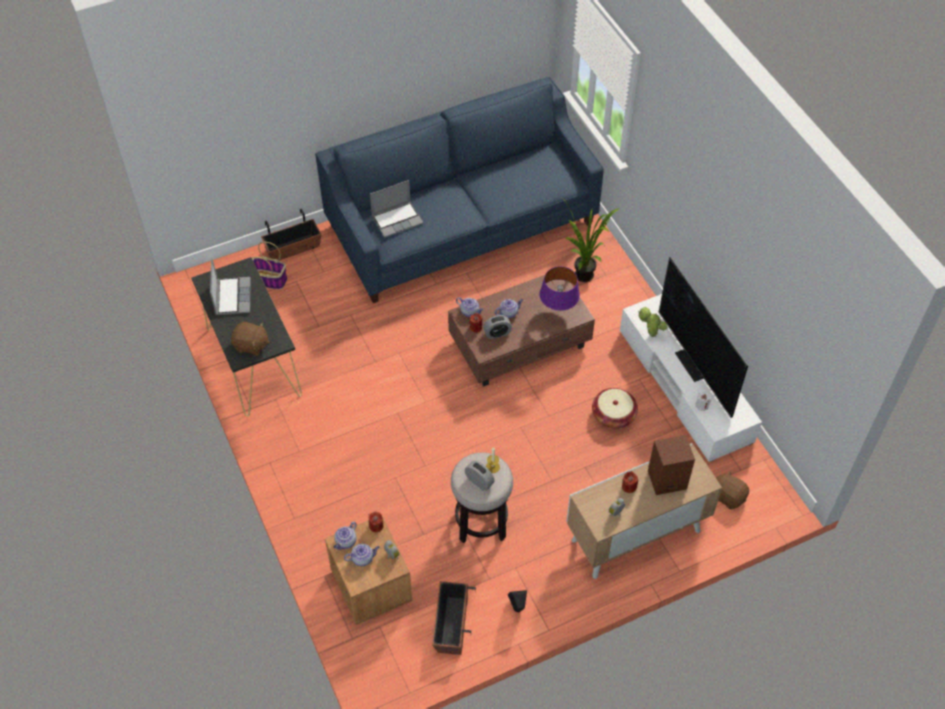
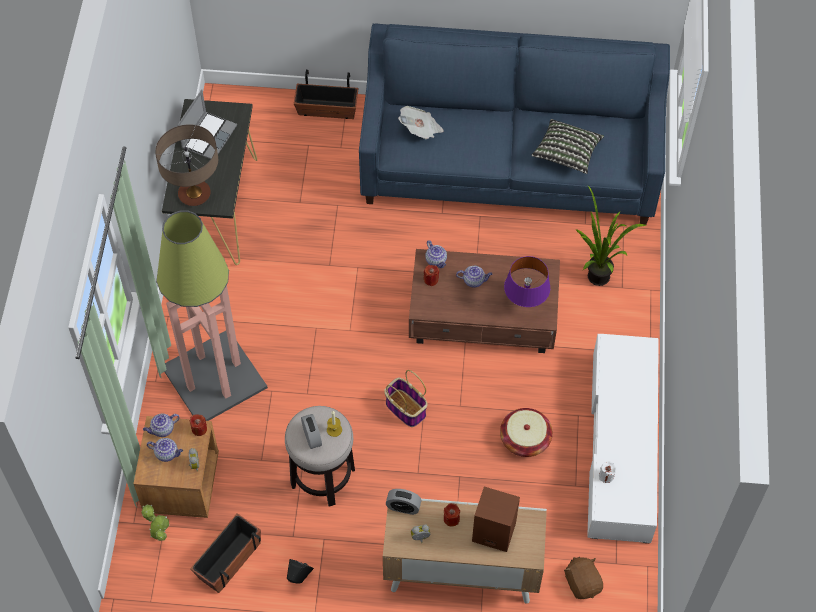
camera: 30 degrees right, 5 degrees up
brown plush toy [231,322,270,356] -> table lamp [155,124,218,206]
basket [252,242,287,290] -> basket moved to [384,370,428,427]
laptop [370,180,423,238] -> newspaper [398,106,444,139]
alarm clock [483,315,512,339] -> alarm clock moved to [386,489,422,515]
potted plant [638,306,668,337] -> potted plant moved to [141,505,170,541]
television [659,257,748,418] -> none
none -> floor lamp [156,210,268,421]
none -> pillow [532,119,604,174]

